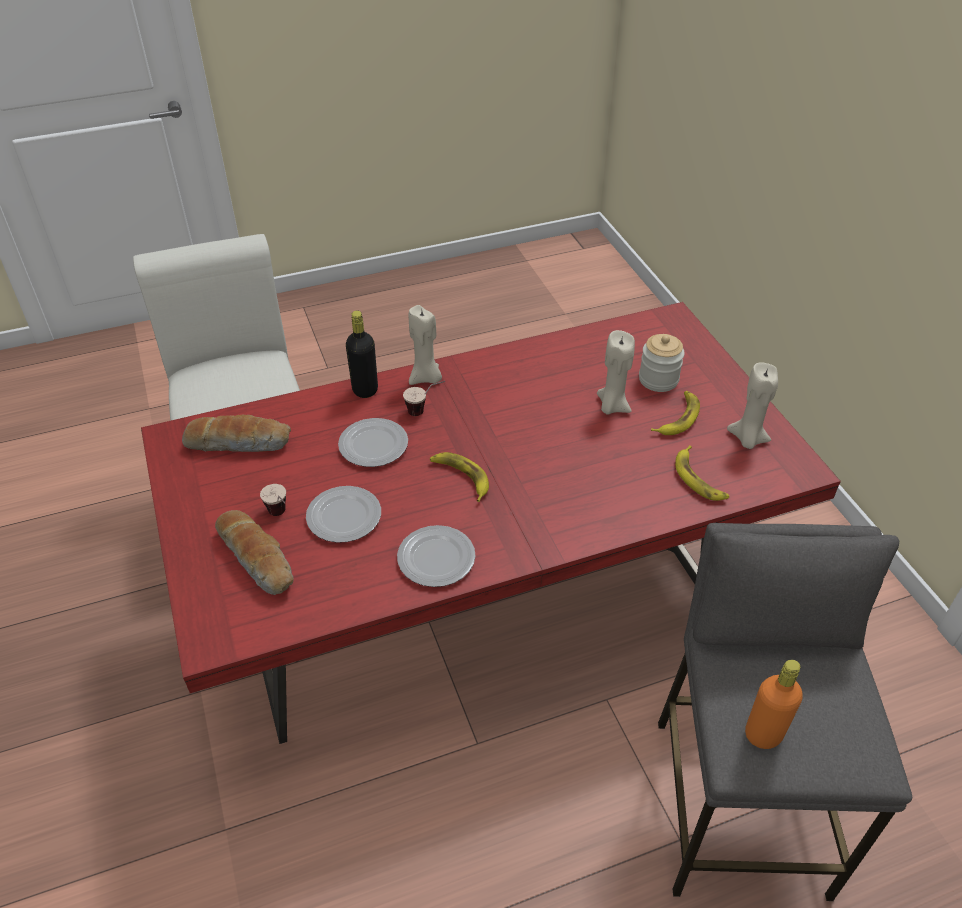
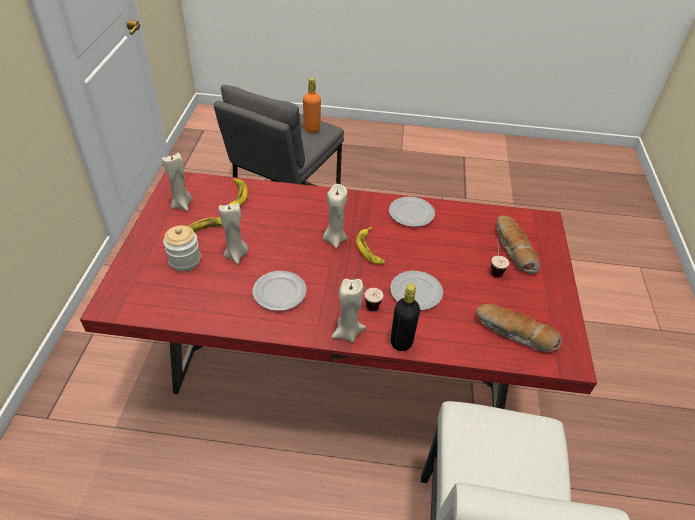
camera: 155 degrees left, 0 degrees up
plate [306,486,381,543] -> plate moved to [253,271,307,311]
none -> beige candle [323,184,348,248]

